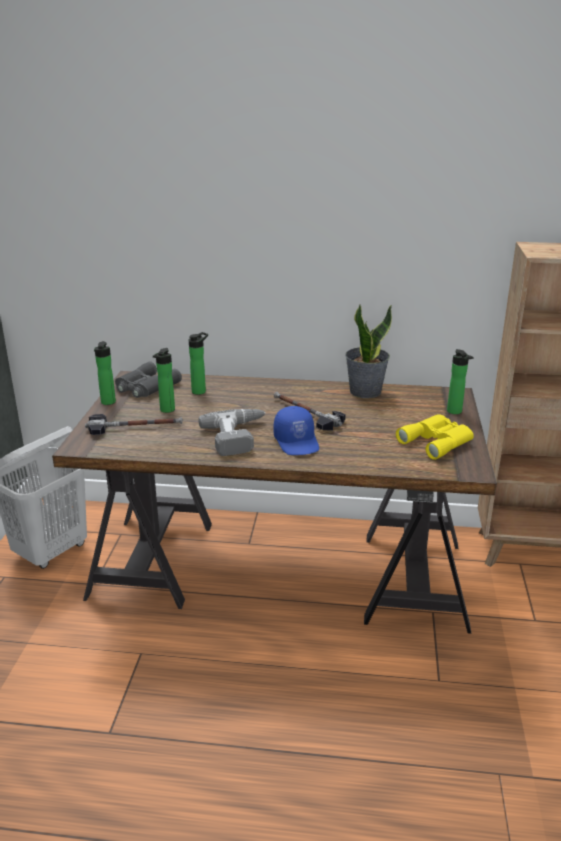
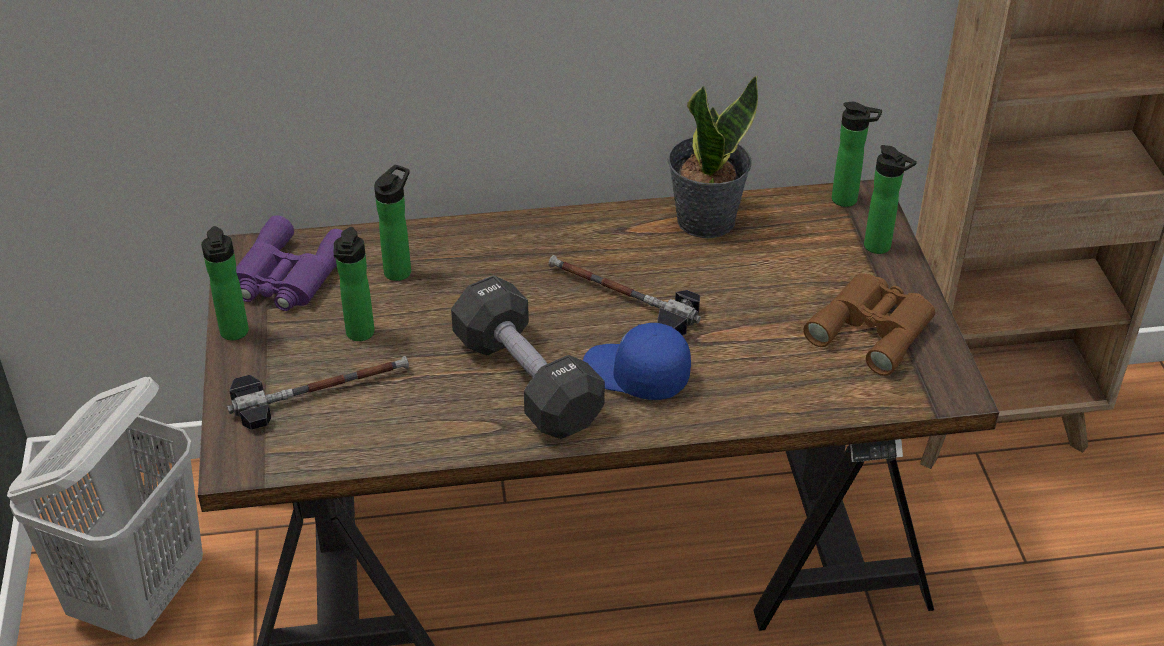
camera: 15 degrees left, 15 degrees up
grey binoculars [115,361,182,398] -> purple binoculars [236,215,343,311]
power drill [198,409,266,456] -> black dumbbell [451,275,605,439]
blue cap [273,406,319,455] -> blue cap turned 150 degrees clockwise [583,323,691,400]
yellow binoculars [396,414,474,460] -> brown binoculars [803,274,935,376]
none -> bottle [832,102,882,207]

